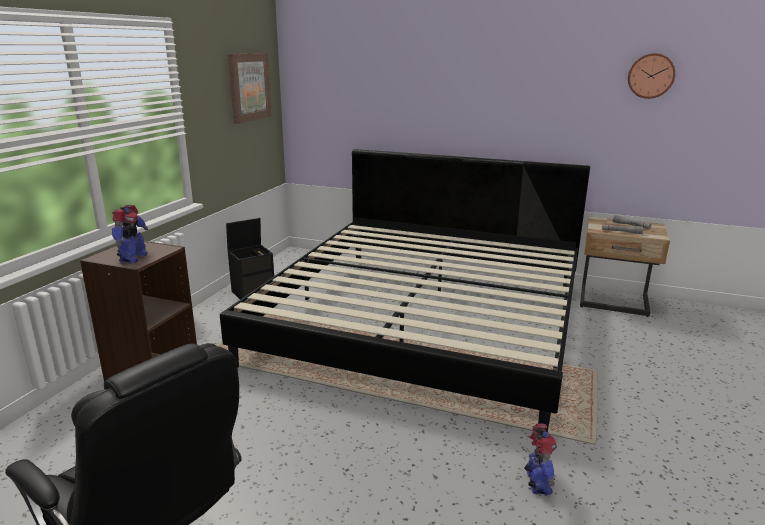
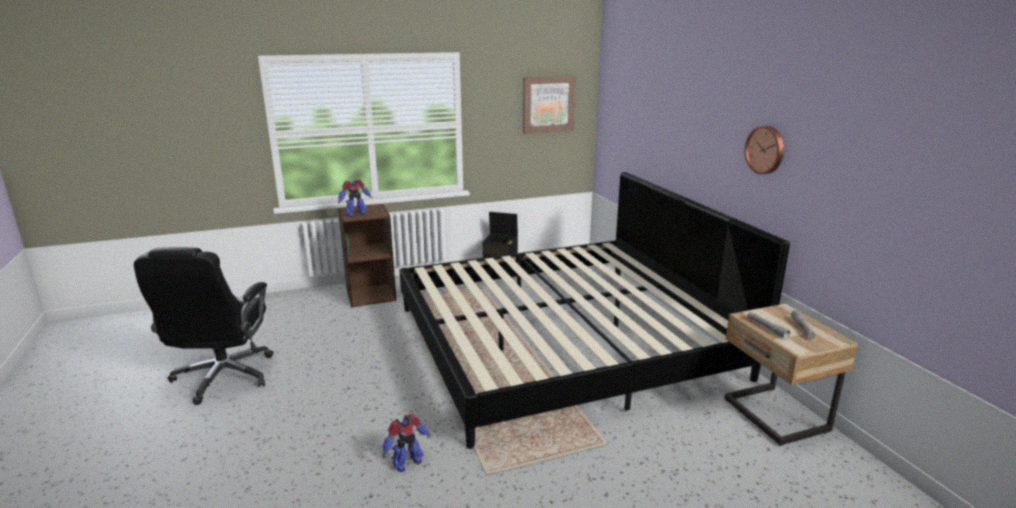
camera: 50 degrees right, 0 degrees up
wall clock [628,53,676,99] -> wall clock moved to [745,126,784,174]

